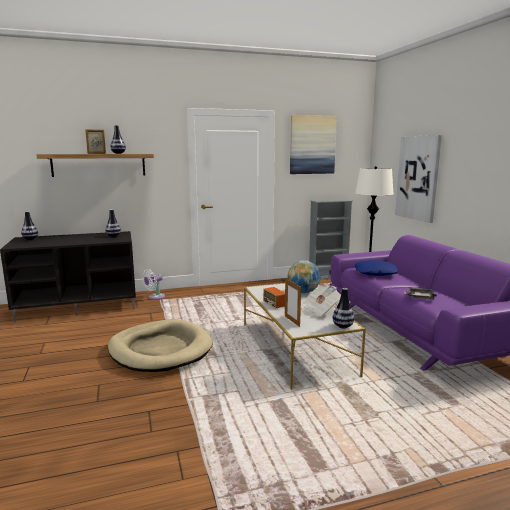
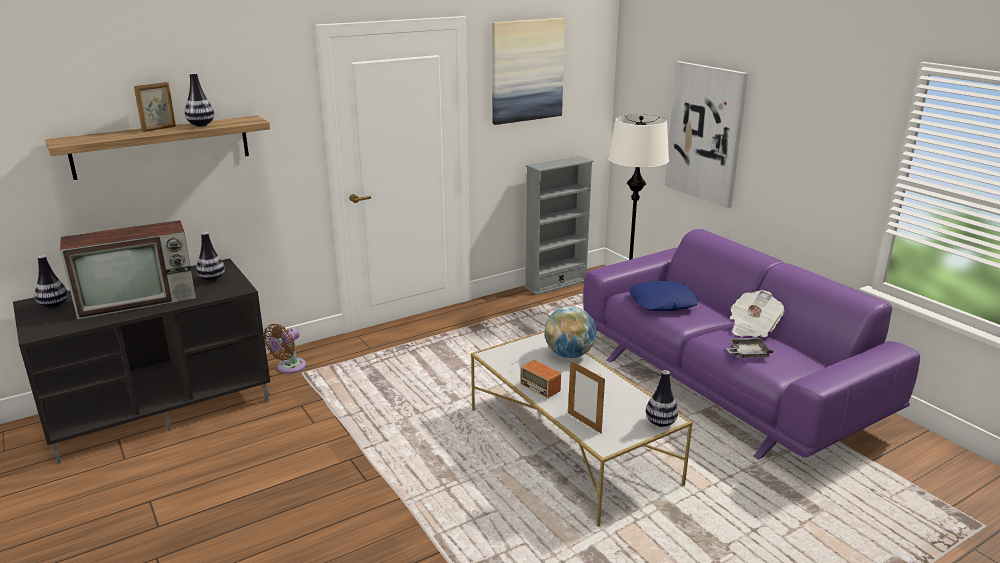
camera: 15 degrees left, 10 degrees up
beige dog bed [108,319,212,372] -> none
white fan [142,269,165,300] -> brown fan [264,324,306,374]
newspaper [300,286,341,317] -> newspaper moved to [730,290,785,337]
none -> television [60,220,196,320]

